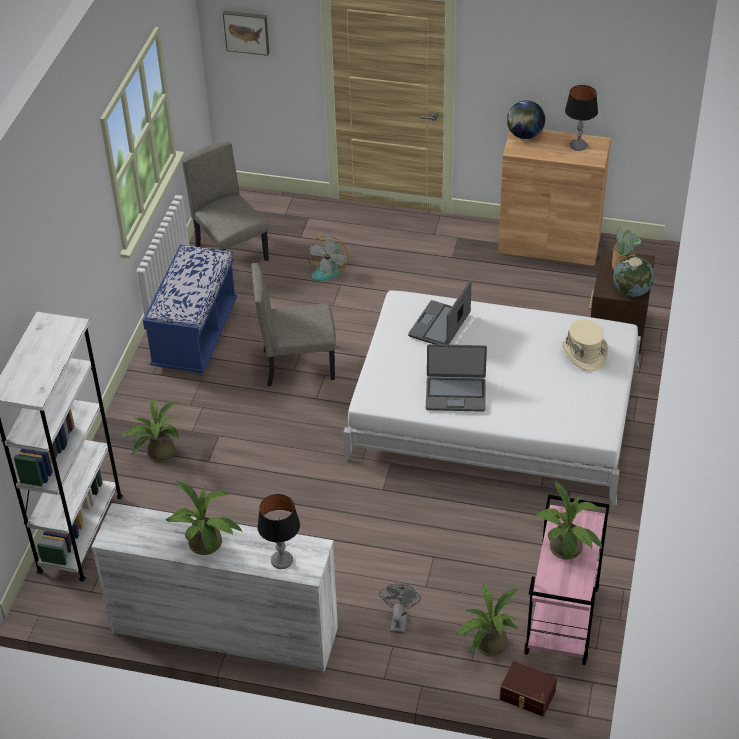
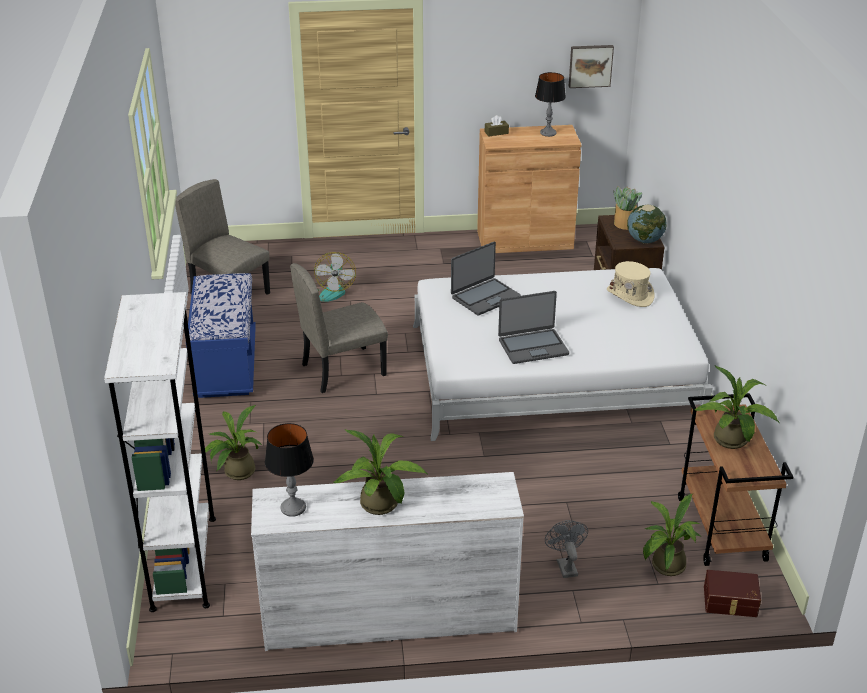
camera: 20 degrees left, 10 degrees down
picture [223,11,269,56] -> picture moved to [569,45,614,88]
table lamp [257,494,300,569] -> table lamp moved to [265,423,314,517]
laptop [408,280,472,345] -> laptop turned 135 degrees counterclockwise [451,242,521,316]
globe [507,100,545,139] -> brown tissue box [485,115,509,137]
pink cart [524,495,610,665] -> brown cart [678,393,793,566]

